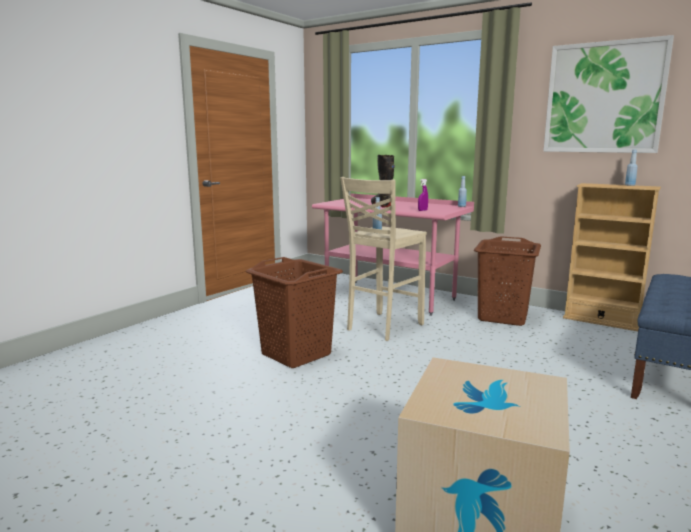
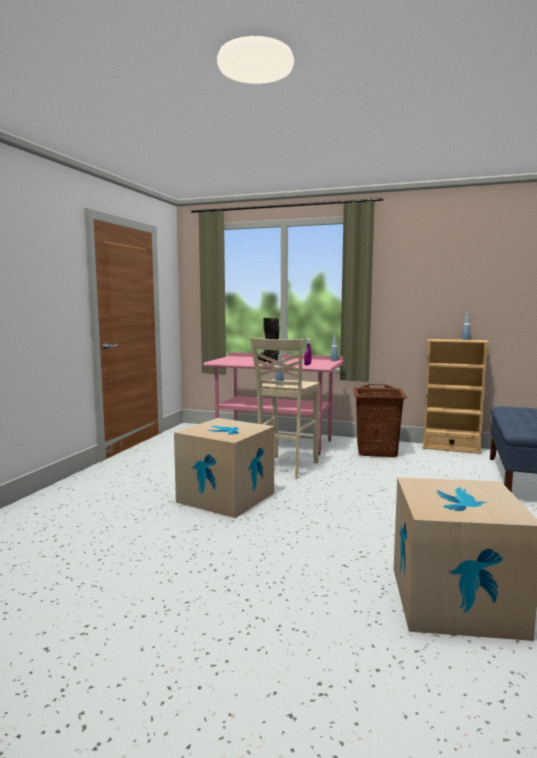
camera: 15 degrees left, 5 degrees down
brown laundry basket [246,257,343,368] -> cardboard box [174,418,274,518]
picture [543,35,674,153] -> none

